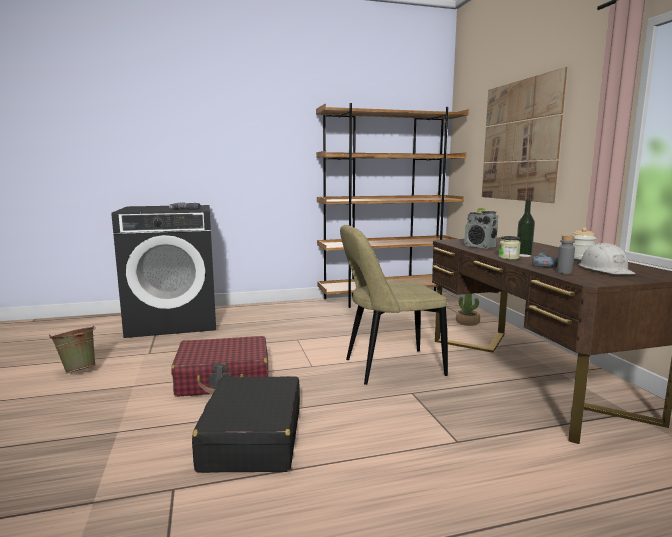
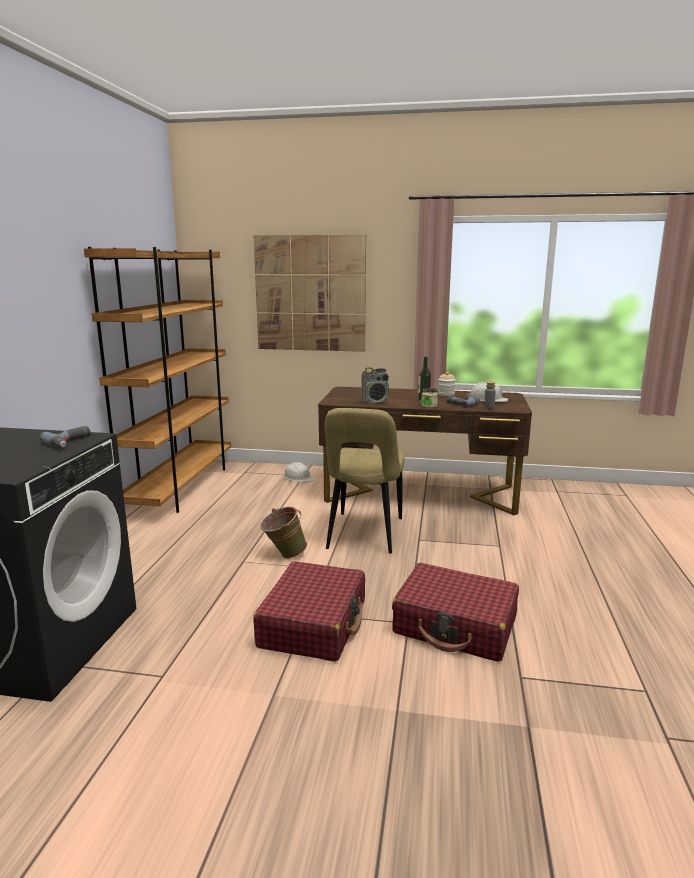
camera: 65 degrees left, 5 degrees up
green bucket [49,325,96,373] -> green bucket moved to [260,507,307,559]
black suitcase [192,376,300,473] -> red suitcase [392,563,519,662]
potted plant [456,294,480,326] -> white hard hat [284,462,315,483]

